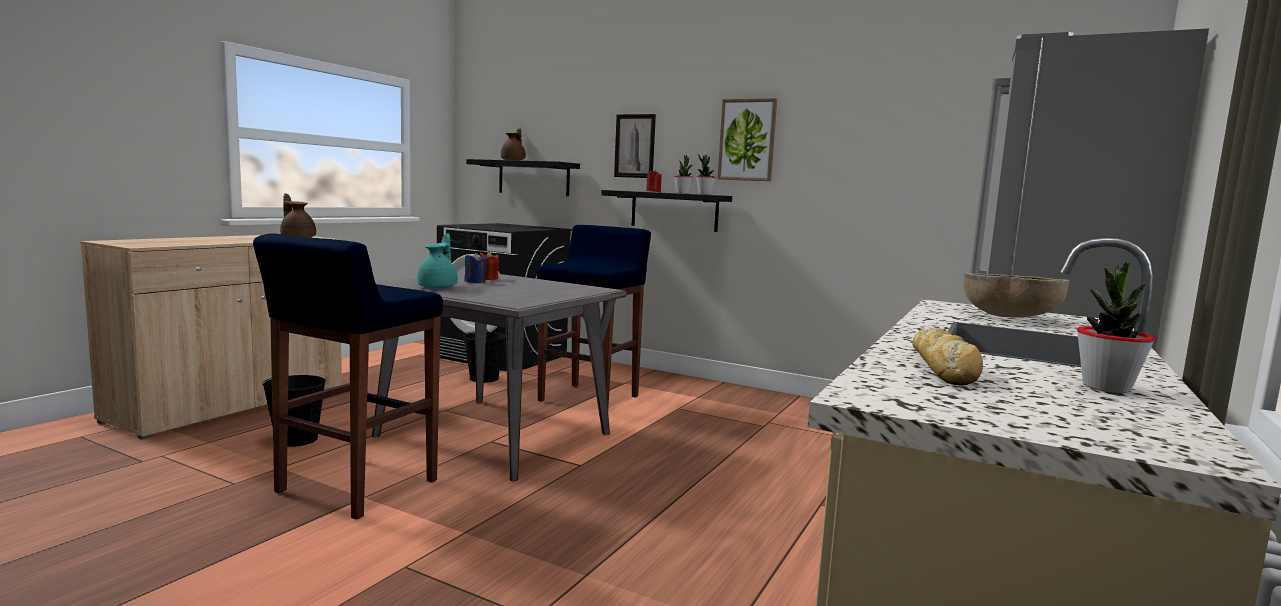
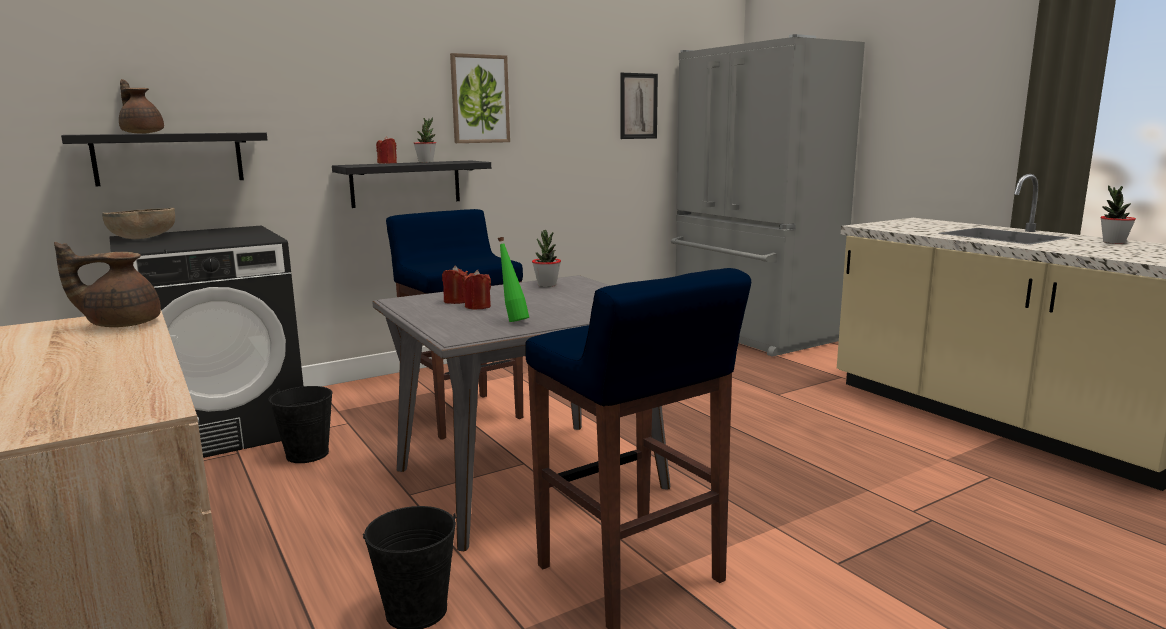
camera: 60 degrees left, 5 degrees up
turquoise teapot [417,233,458,288] -> green bottle [498,237,529,322]
blue candle [465,253,487,283] -> red candle [464,270,491,310]
picture [614,114,656,178] -> picture moved to [620,73,658,139]
potted plant [696,154,716,195] -> potted plant moved to [532,230,561,287]
bread [913,328,983,386] -> none
brown bowl [964,272,1069,318] -> brown bowl moved to [102,208,175,239]

